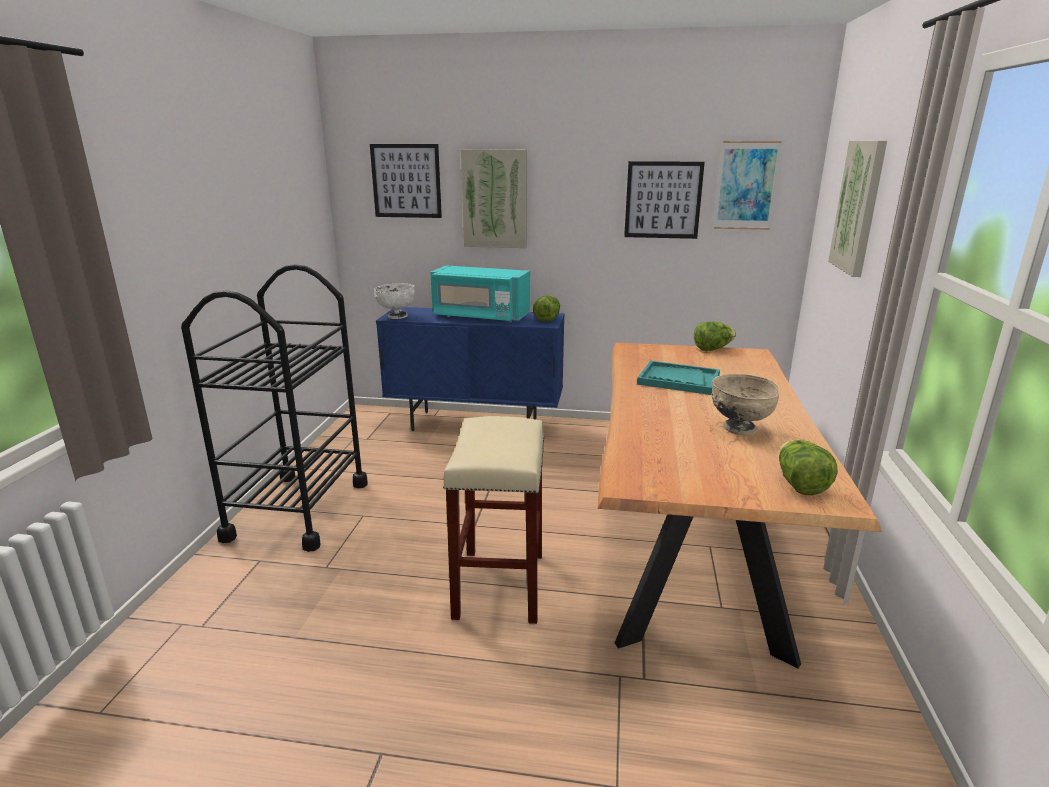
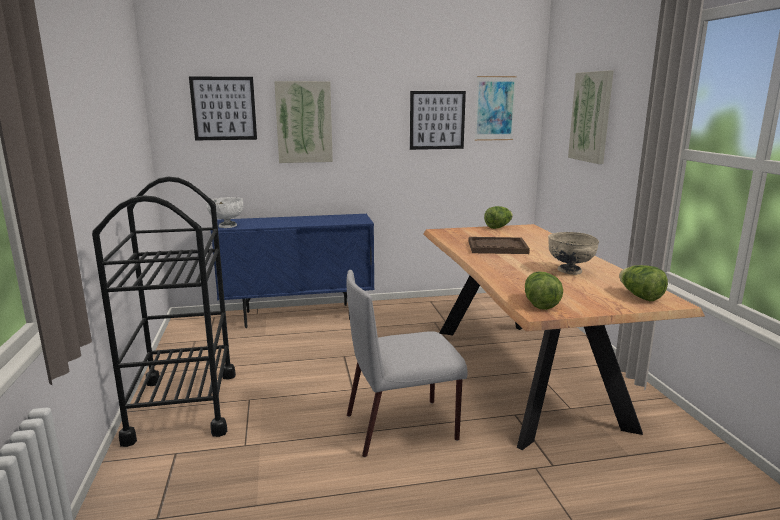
camera: 20 degrees left, 5 degrees down
turquoise microwave [430,266,530,323] -> none
beige stool [443,416,544,624] -> grey chair [347,270,468,457]
lettuce [533,295,560,322] -> lettuce moved to [525,271,563,310]
turquoise tray [637,361,720,395] -> brown tray [469,237,530,254]

